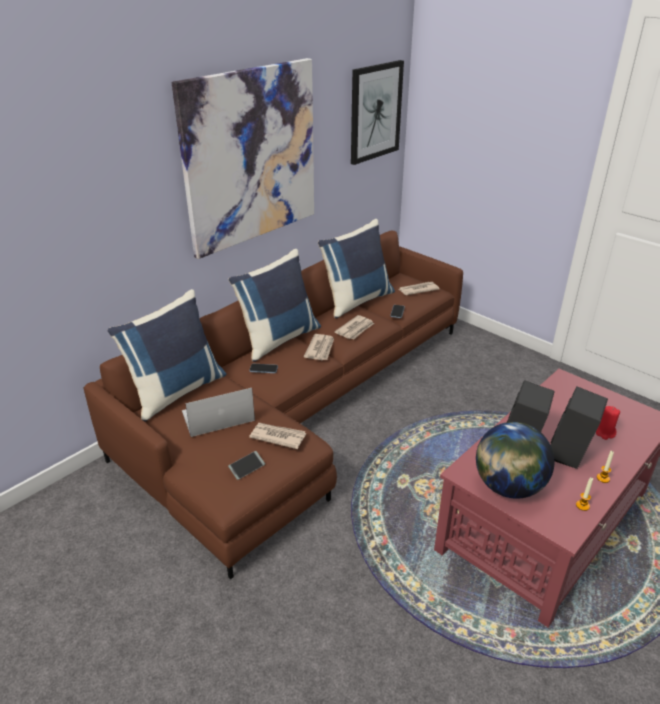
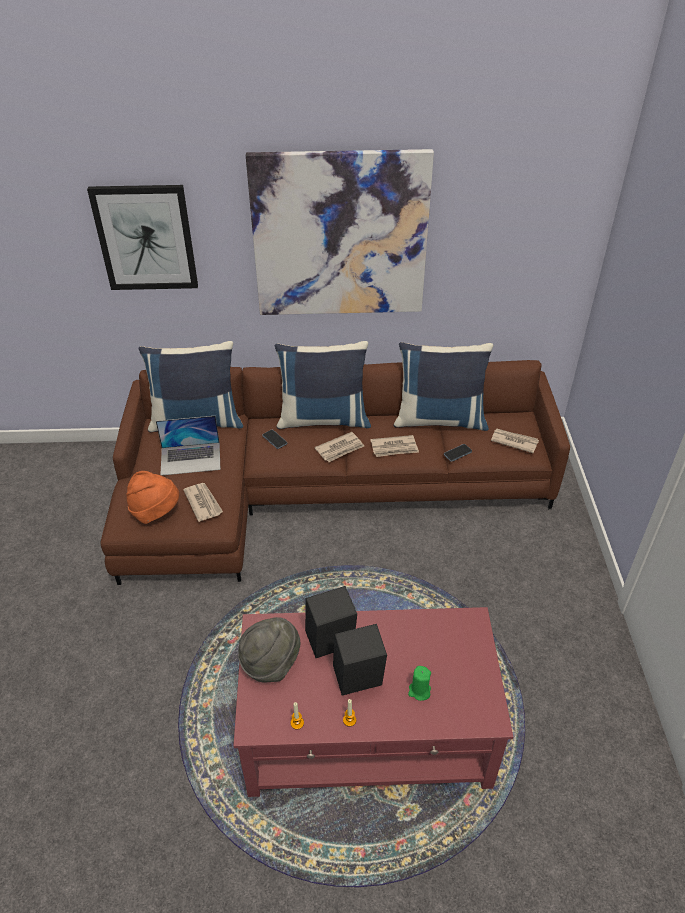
camera: 45 degrees right, 10 degrees up
laptop [182,388,255,437] -> laptop turned 150 degrees clockwise [156,416,220,476]
phone [228,451,265,480] -> orange hat [126,471,179,524]
picture [351,60,404,165] -> picture moved to [87,185,198,290]
globe [476,422,555,499] -> grey hat [238,617,300,682]
red candle [596,406,620,440] -> green candle [408,666,431,701]

